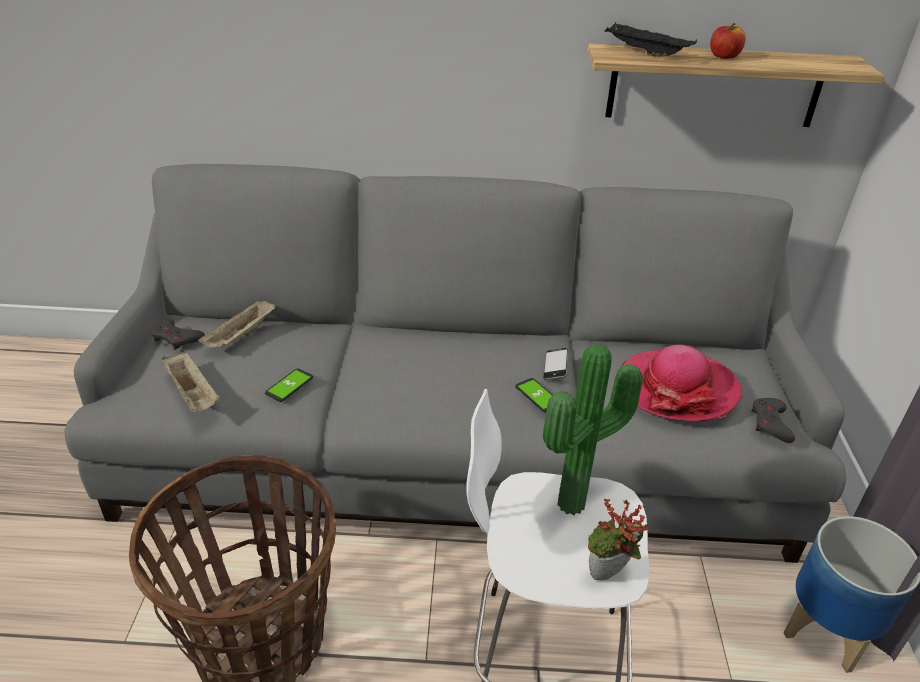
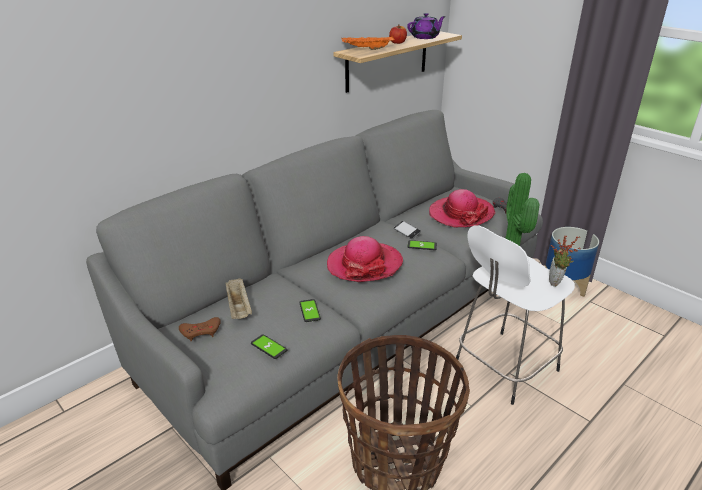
camera: 45 degrees left, 5 degrees down
grey game controller [151,319,205,350] -> brown game controller [179,317,221,341]
beige tray [162,352,220,412] -> phone [251,334,287,359]
black tray [605,23,697,56] -> orange tray [341,36,395,50]
none -> hat [327,236,403,282]
none -> purple teapot [407,13,446,39]

